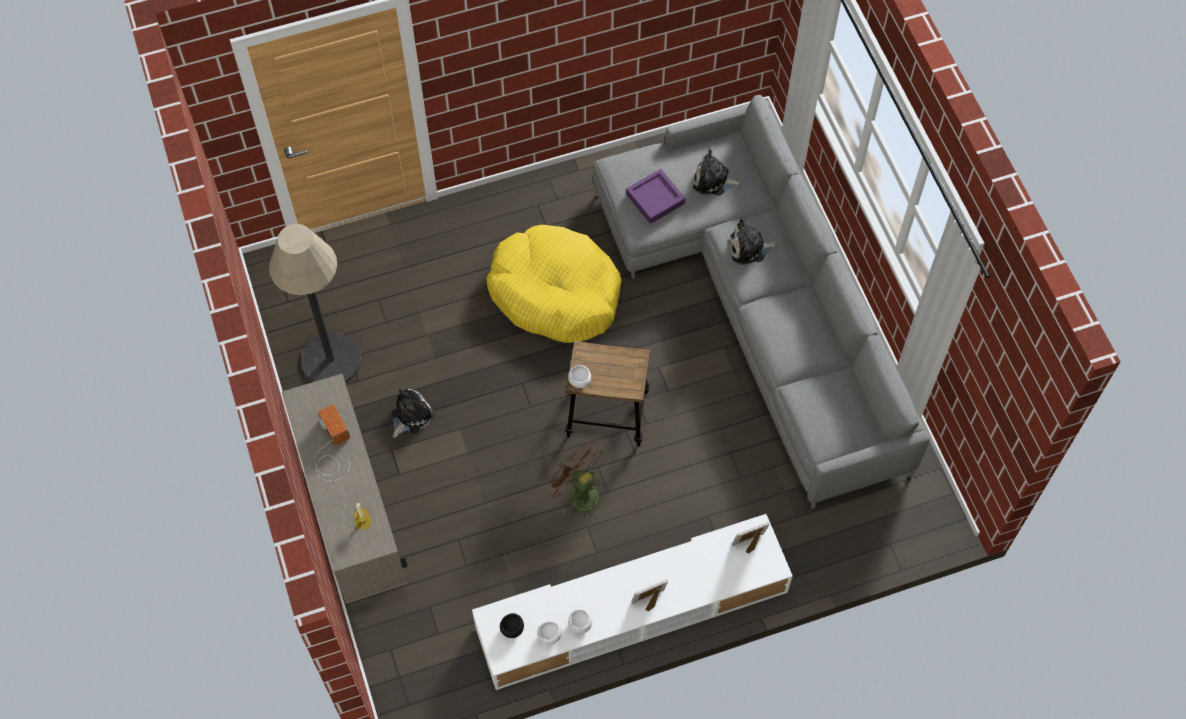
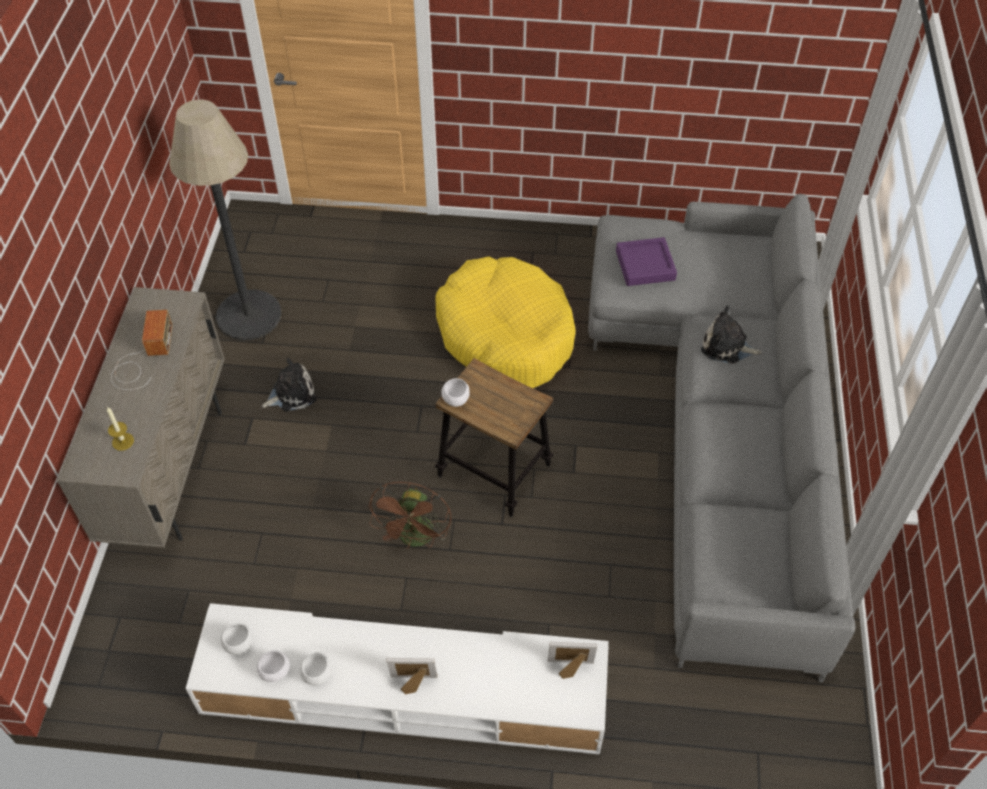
camera: 25 degrees right, 10 degrees down
black bowl [500,613,524,638] -> white bowl [220,623,253,655]
brown fan [545,442,603,520] -> brown fan turned 150 degrees counterclockwise [368,482,451,549]
plush toy [693,149,742,196] -> none

